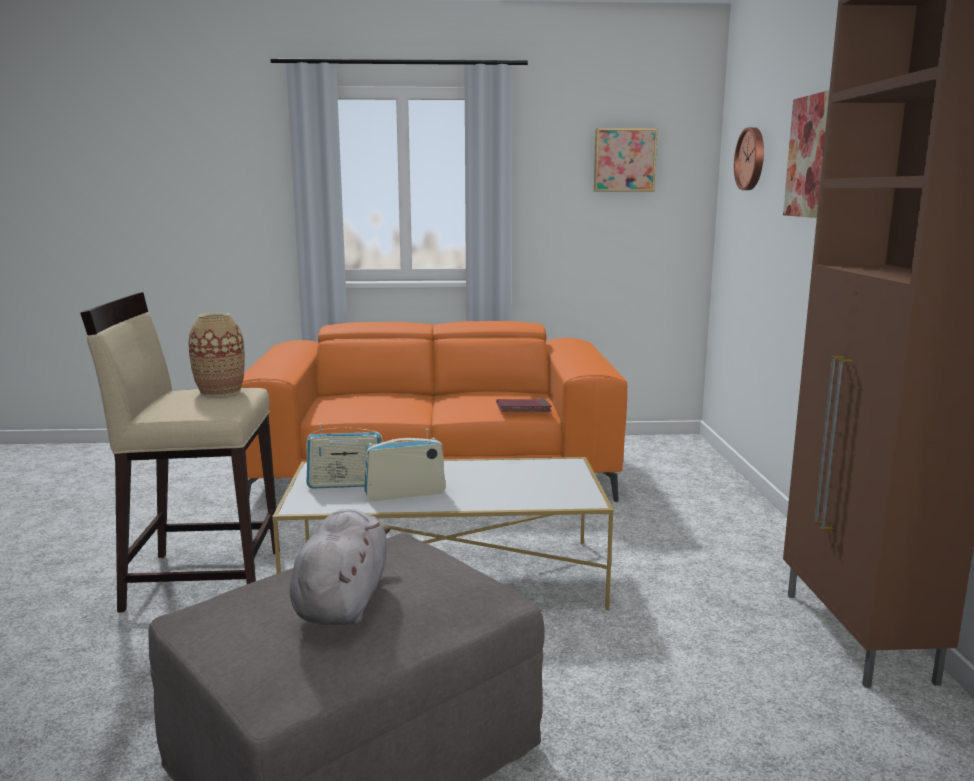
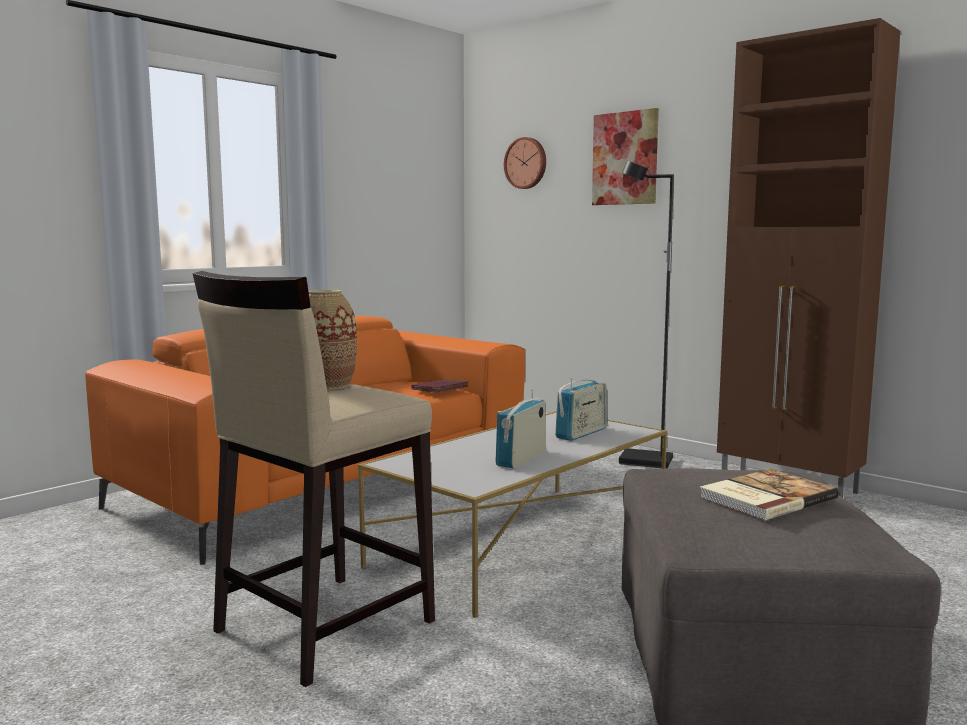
camera: 45 degrees left, 5 degrees down
grey plush toy [290,509,391,625] -> book [699,469,839,521]
radio [306,423,383,489] -> radio moved to [555,378,607,441]
picture [594,128,658,192] -> none
none -> black floor lamp [619,161,674,469]

